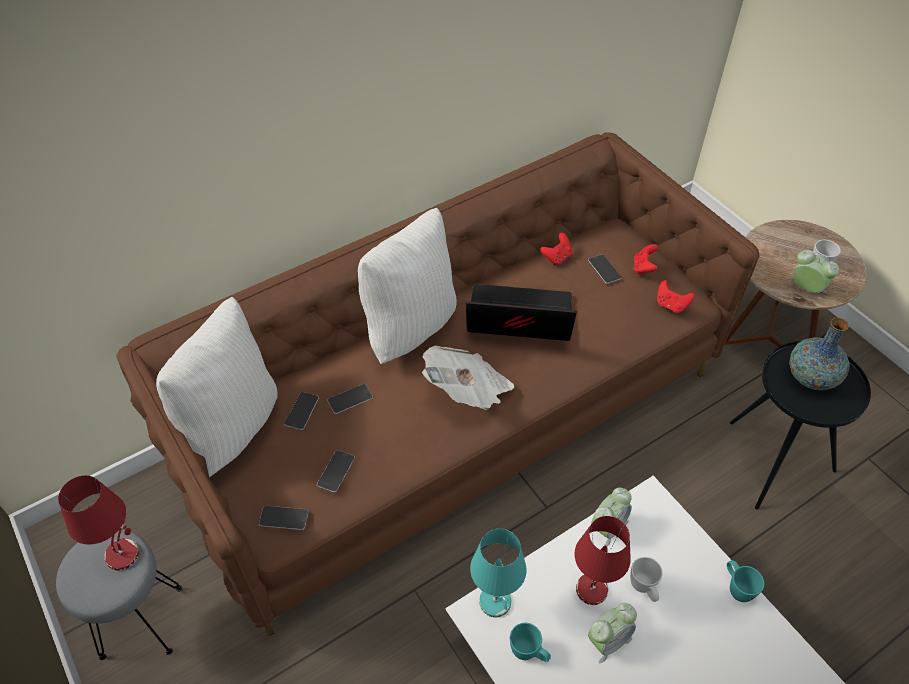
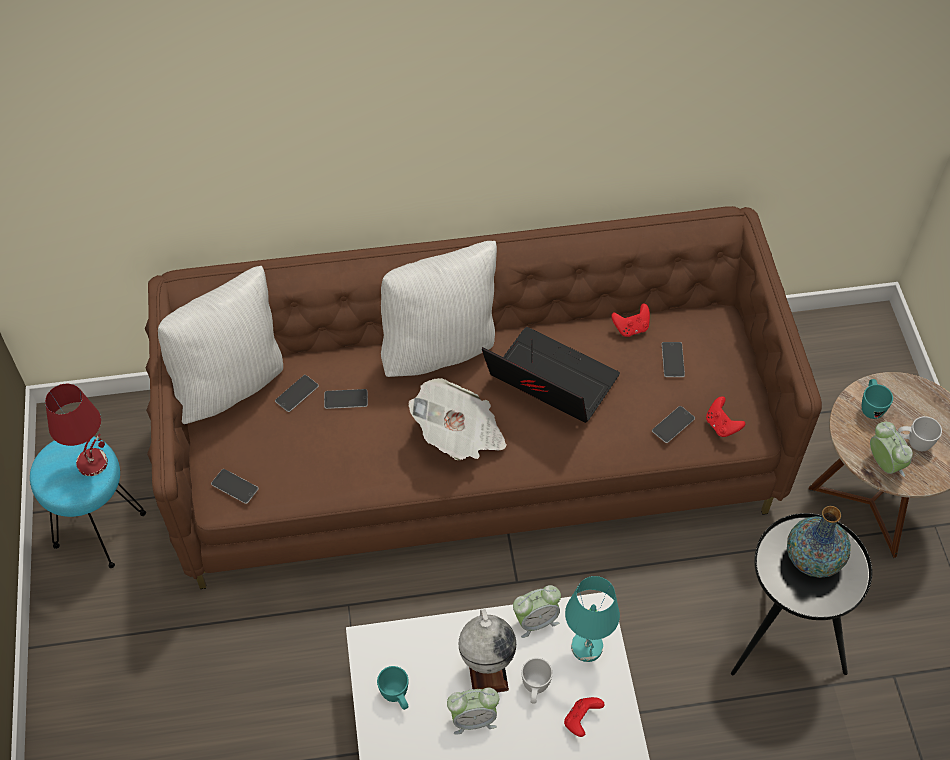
camera: 25 degrees right, 5 degrees up
grey stool [56,529,182,660] -> turquoise stool [30,436,146,568]
phone [317,450,355,493] -> phone moved to [652,406,695,443]
turquoise table lamp [470,529,526,617] -> turquoise table lamp moved to [565,576,620,662]
red table lamp [574,516,631,605] -> globe [459,609,516,692]
red game controller [634,244,658,275] -> red game controller moved to [564,697,605,737]
turquoise mug [727,560,764,602] -> turquoise mug moved to [862,379,893,419]

